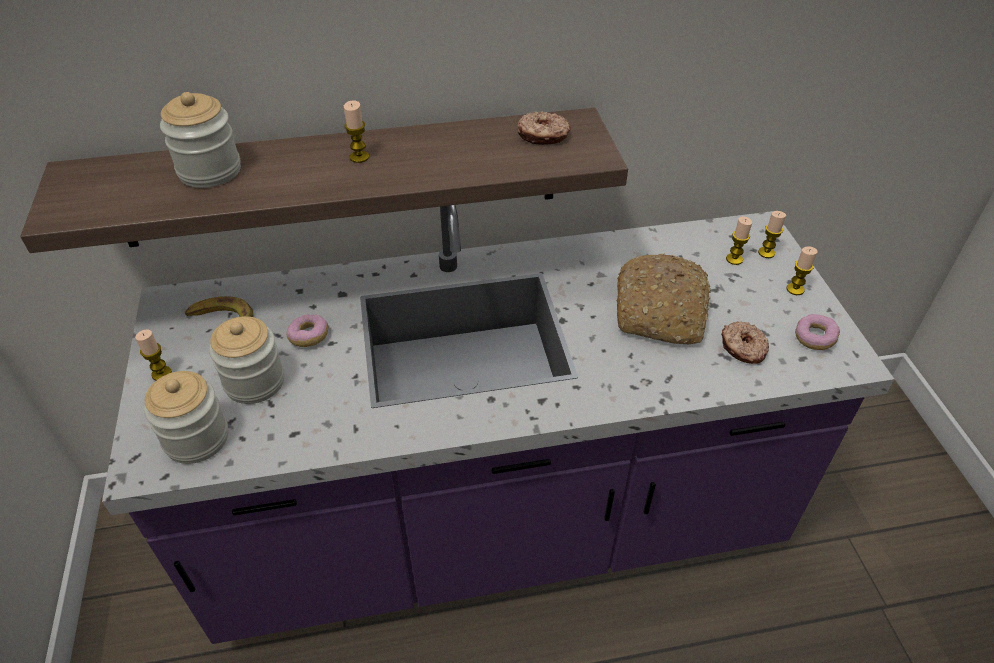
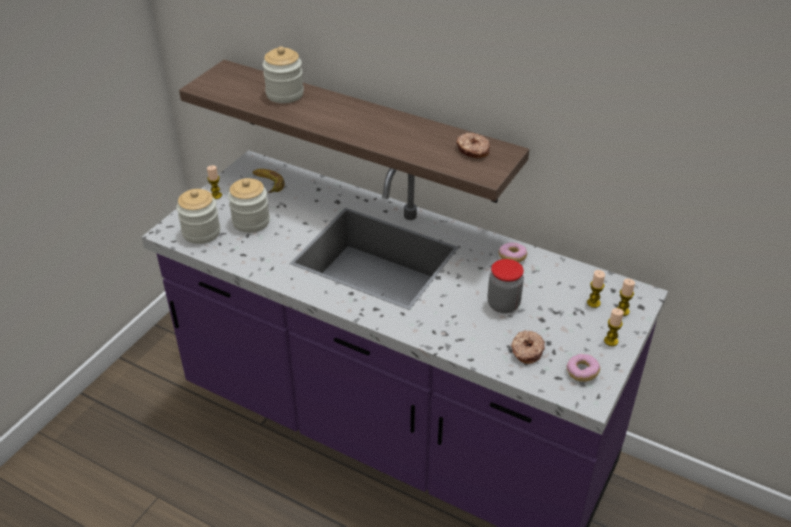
camera: 40 degrees right, 5 degrees down
donut [286,315,328,347] -> donut moved to [499,242,527,262]
candle [344,100,369,163] -> none
bread [616,253,711,344] -> jar [487,259,524,313]

